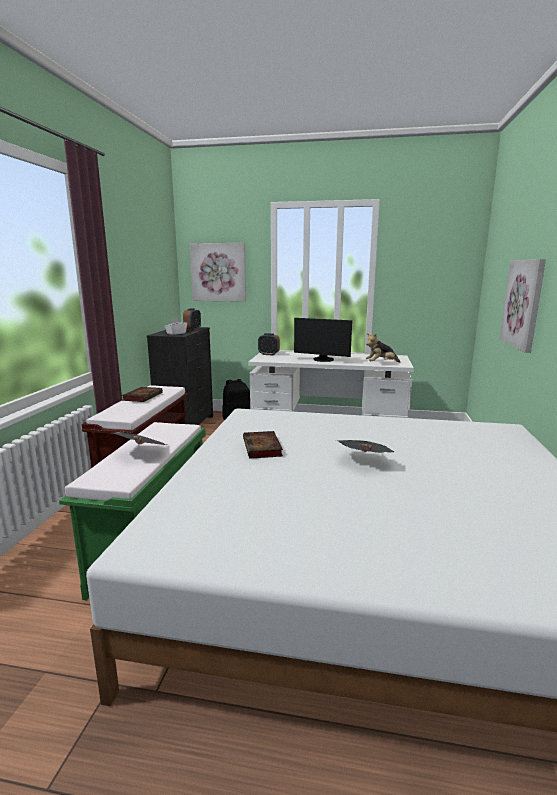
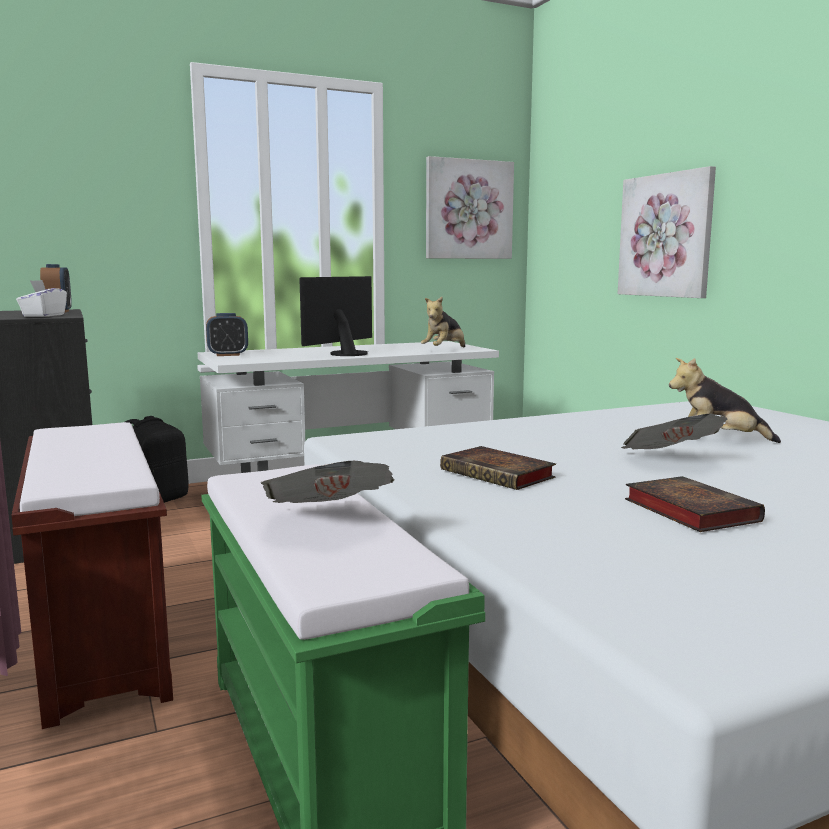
camera: 35 degrees left, 5 degrees down
book [122,387,163,402] -> book moved to [625,476,765,532]
picture [190,243,246,302] -> picture moved to [426,156,514,259]
monitor [294,318,352,362] -> monitor turned 135 degrees clockwise [299,276,372,356]
none -> plush toy [669,358,781,443]

